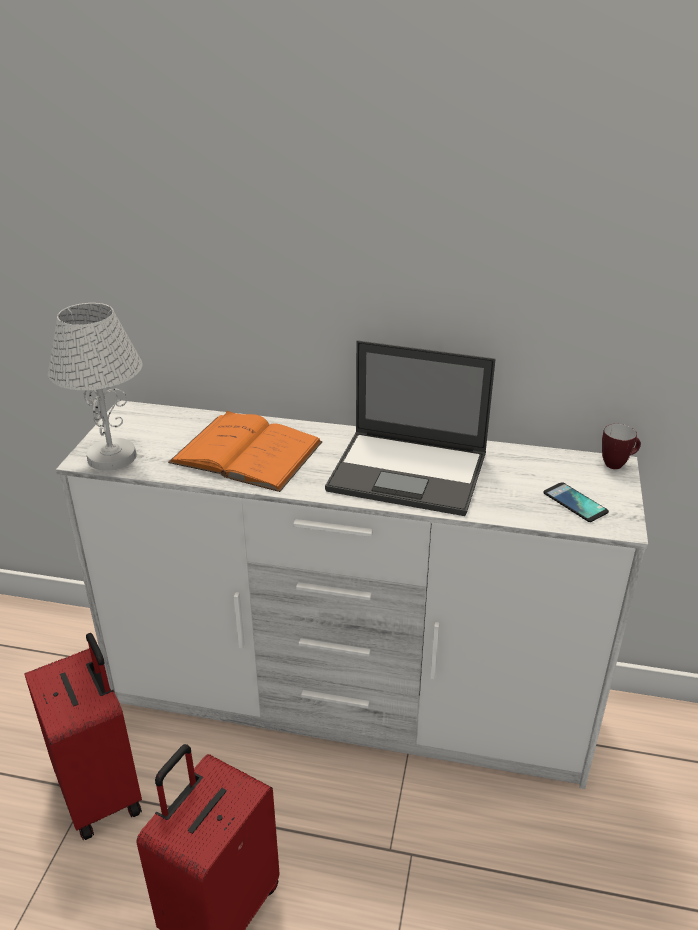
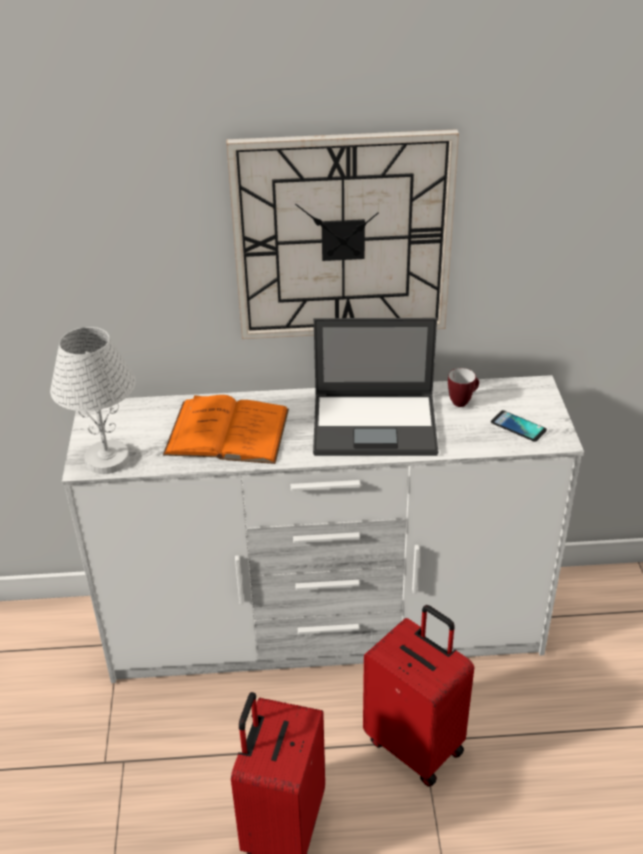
camera: 15 degrees left, 5 degrees up
red suitcase [24,633,142,840] -> red suitcase moved to [363,605,474,787]
mug [602,424,641,469] -> mug moved to [448,368,479,407]
none -> wall clock [226,129,459,339]

